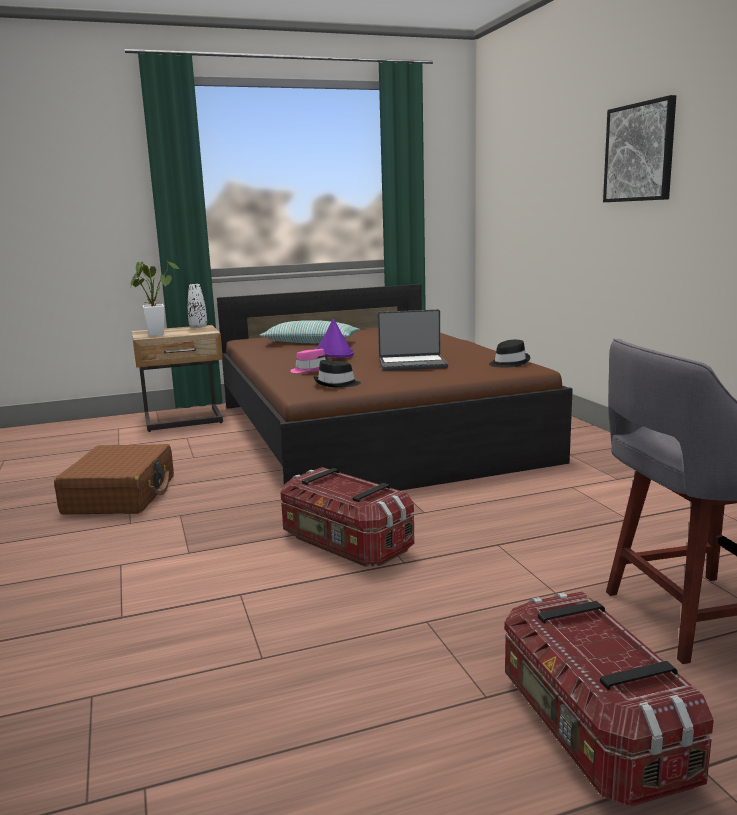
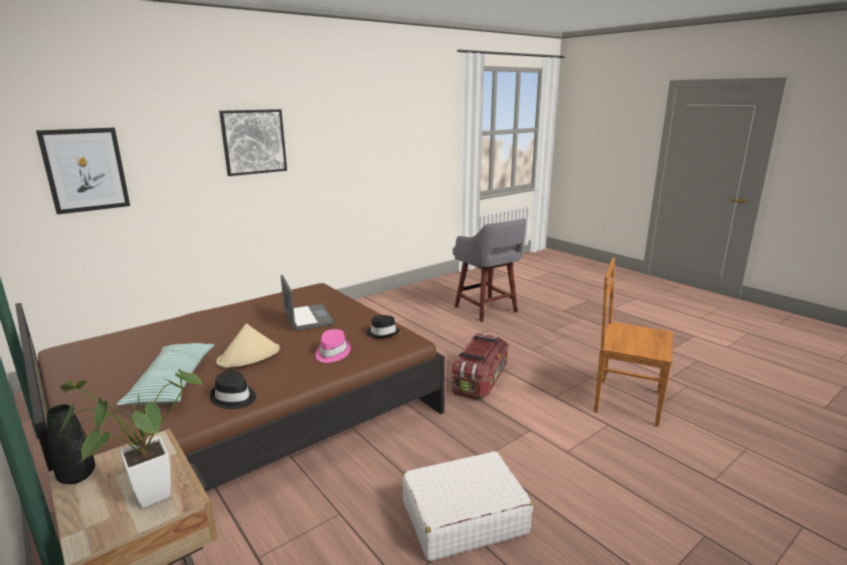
camera: 110 degrees left, 5 degrees up
brown suitcase [54,444,174,514] -> white suitcase [402,451,533,561]
white vase [188,284,207,328] -> black vase [47,404,95,484]
purple hat [315,319,354,358] -> beige hat [216,323,280,368]
black hat [489,340,530,367] -> black hat moved to [210,370,256,409]
storage box [504,591,714,806] -> none
none -> picture [36,128,130,215]
none -> brown chair [594,258,673,427]

